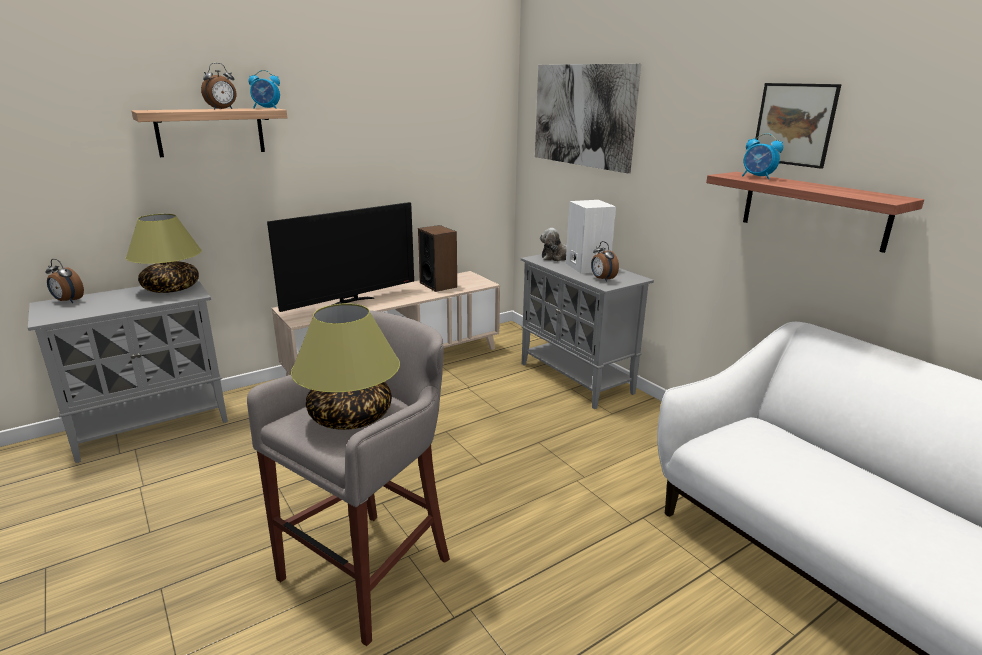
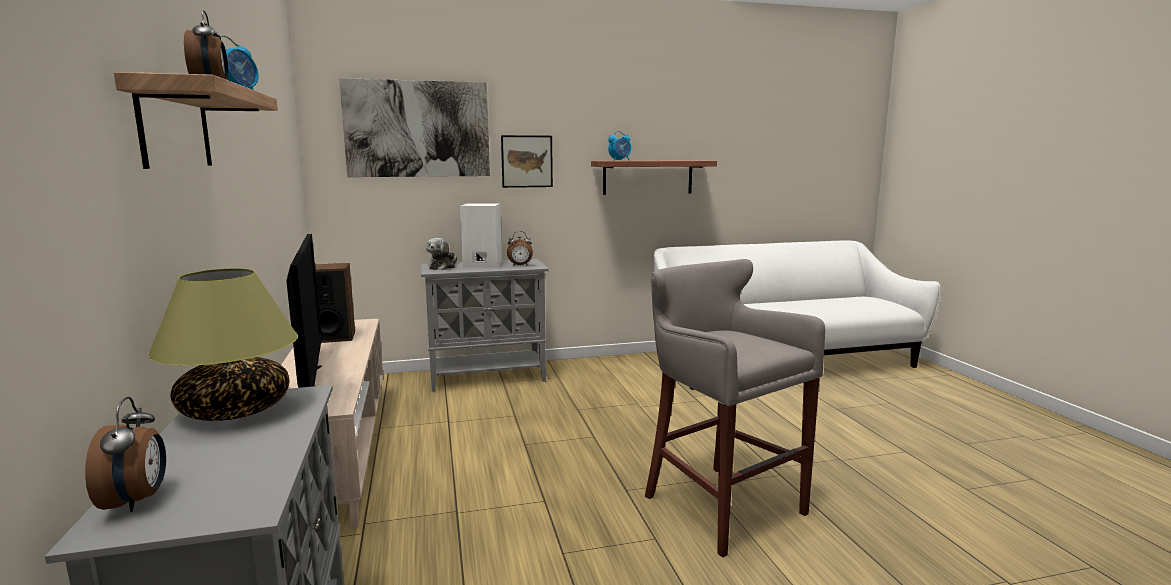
camera: 70 degrees left, 10 degrees down
alarm clock [45,259,84,303] -> alarm clock turned 60 degrees counterclockwise [85,397,166,512]
table lamp [291,303,400,430] -> none
picture [756,83,842,169] -> picture moved to [501,135,553,188]

